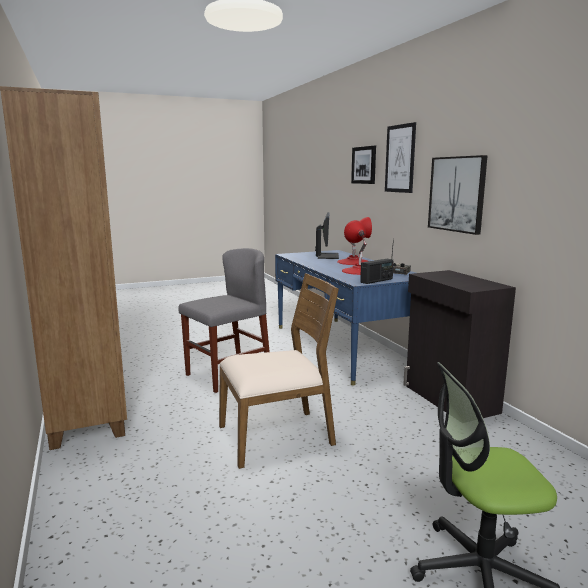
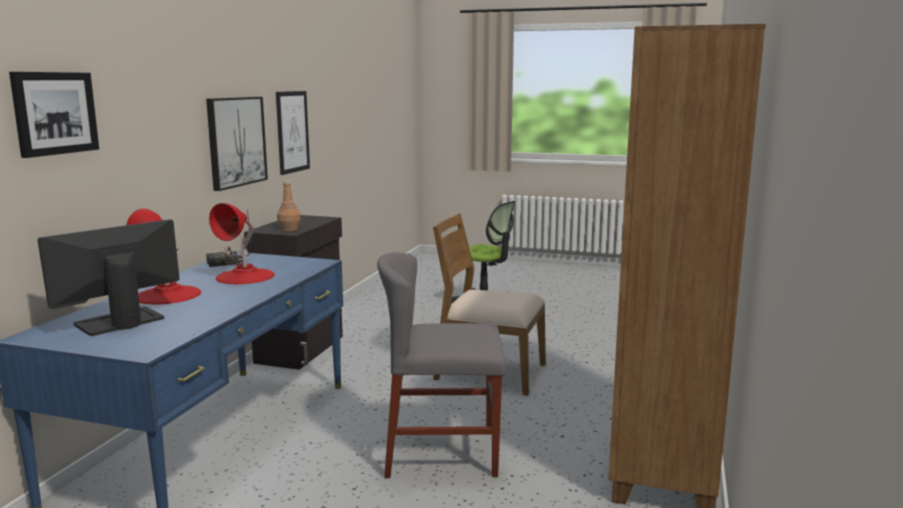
camera: 140 degrees left, 0 degrees up
radio [360,259,394,284] -> none
picture [385,122,416,193] -> picture moved to [276,91,310,175]
none -> brown bottle [277,181,301,231]

